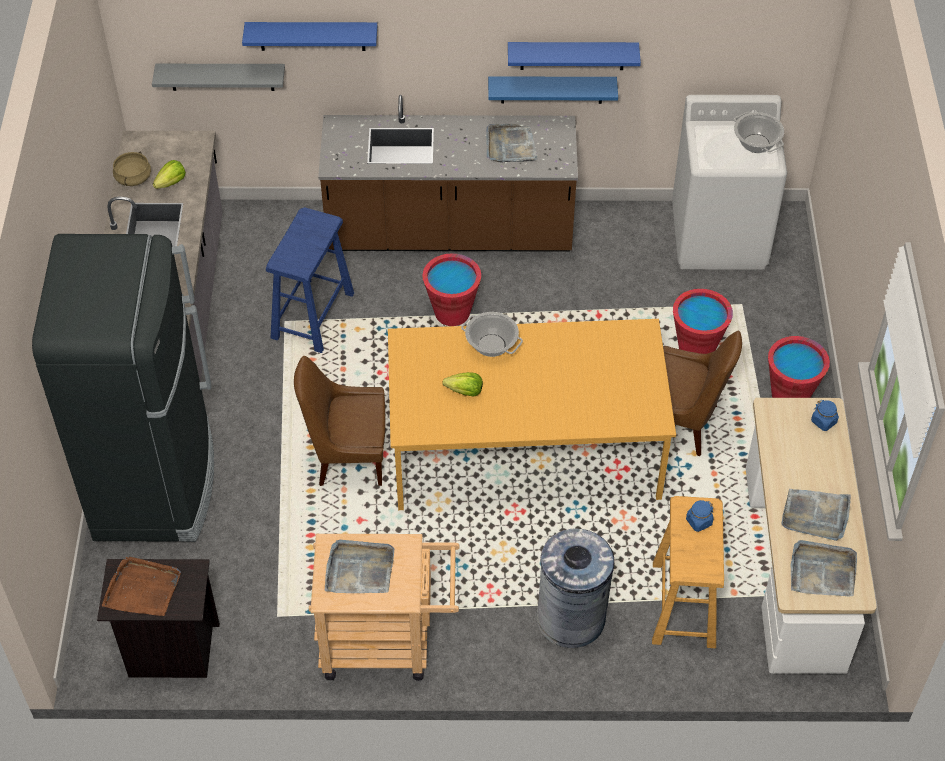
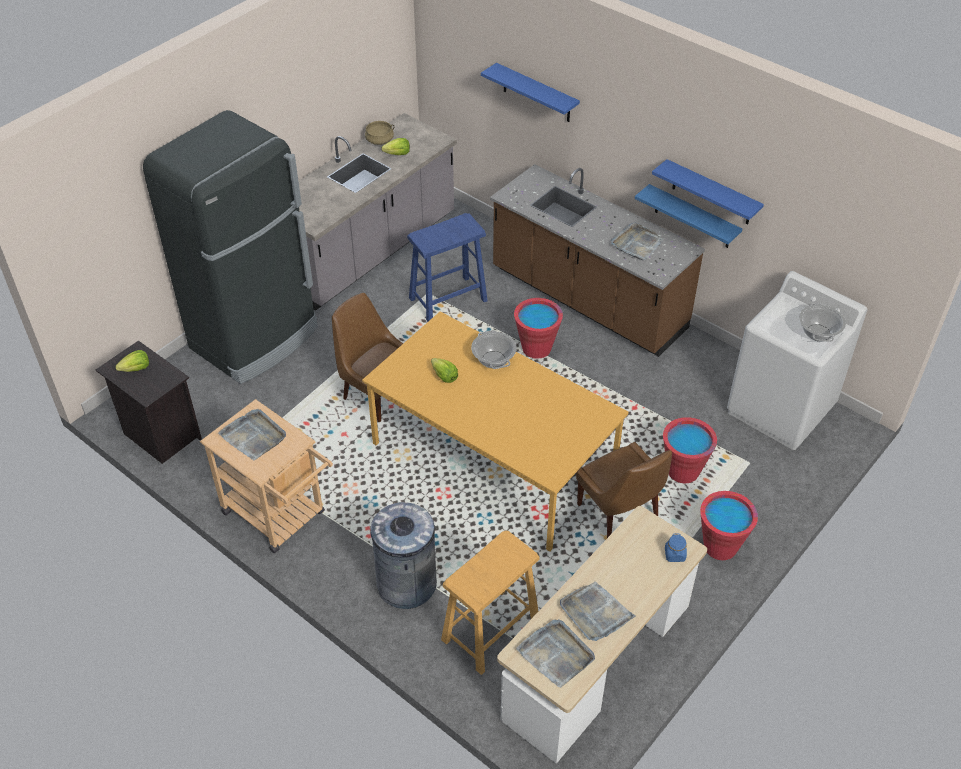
camera: 40 degrees right, 5 degrees down
brown tray [102,557,181,616] -> lettuce [115,350,149,372]
grey shelf [152,64,285,91] -> none
blue jar [686,500,714,532] -> none

